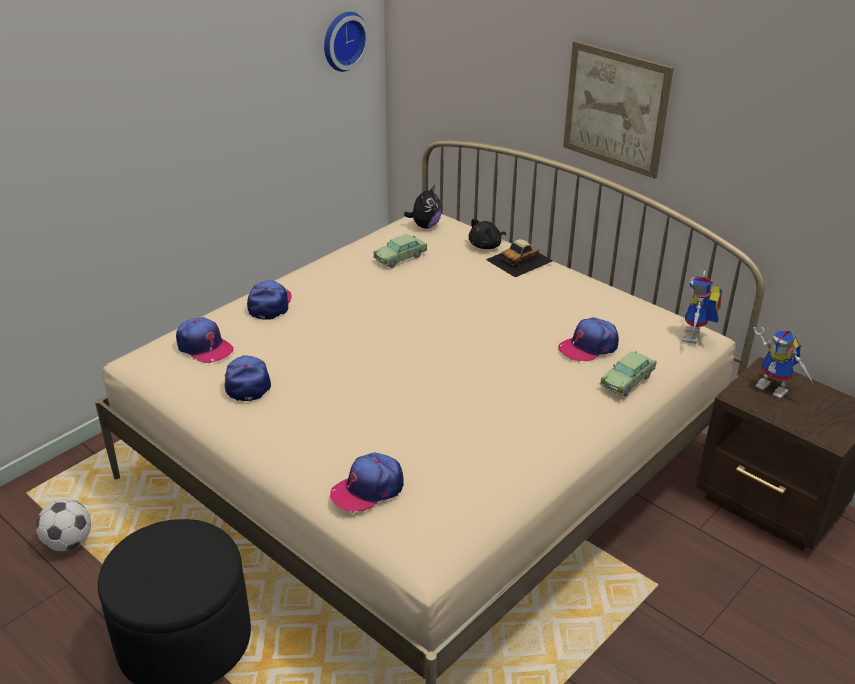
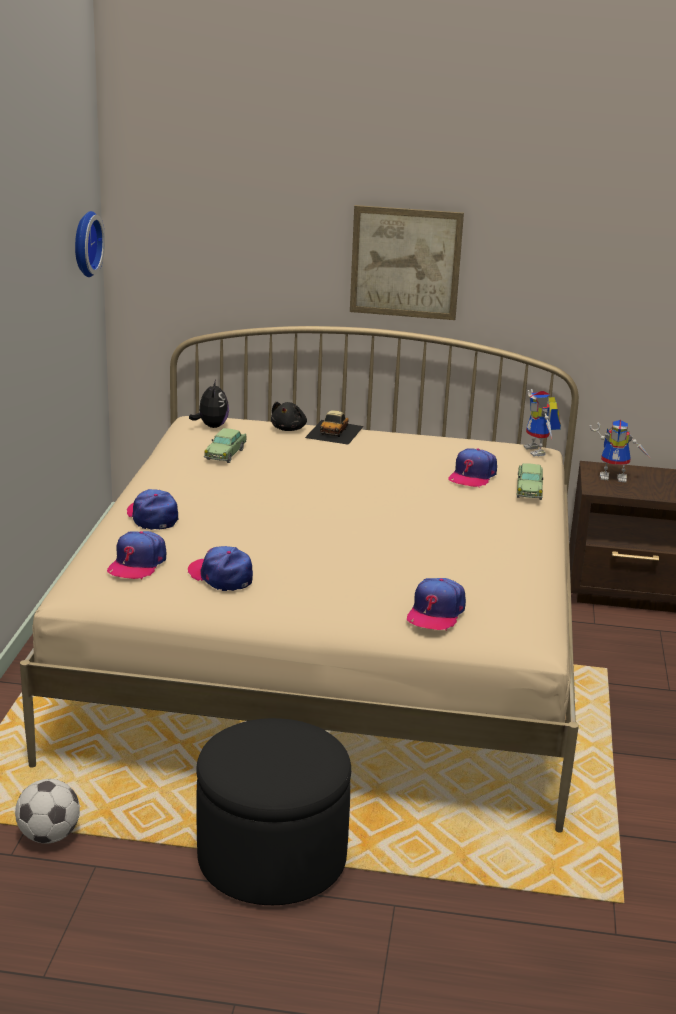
camera: 35 degrees left, 10 degrees down
cap [176,317,234,363] -> cap turned 105 degrees clockwise [107,531,166,579]

